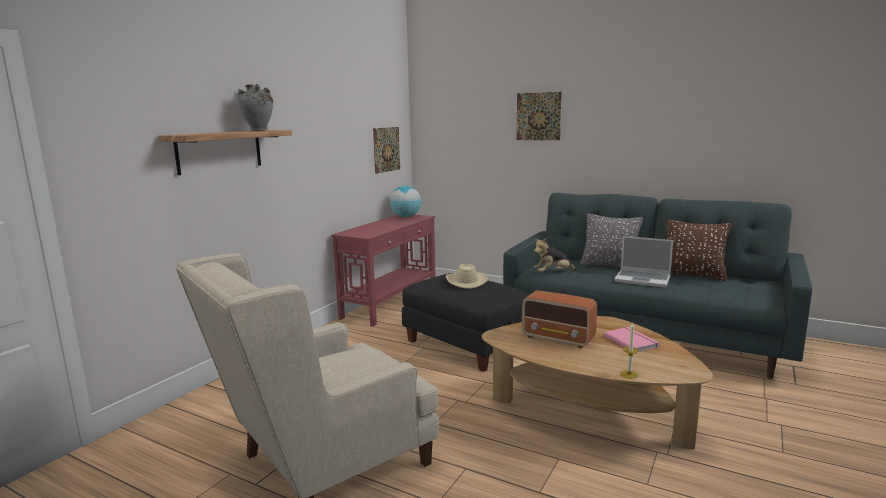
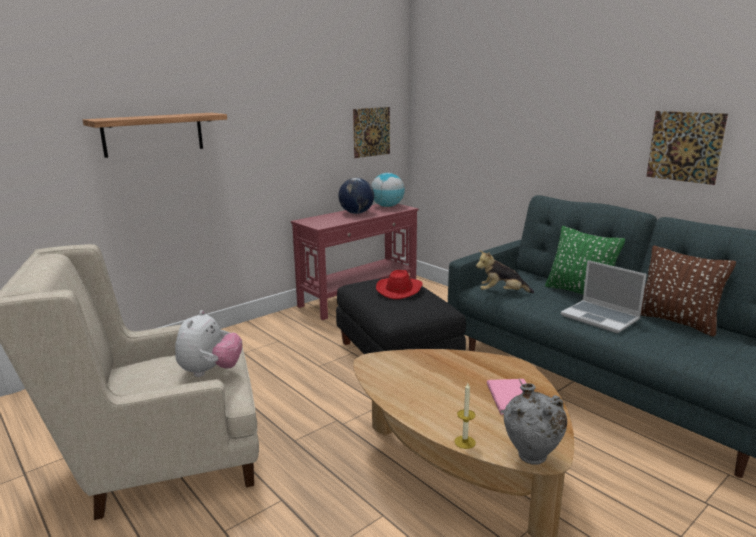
camera: 20 degrees right, 5 degrees up
grey vase [236,84,273,131] -> grey vase moved to [504,383,567,465]
beige hat [446,264,488,289] -> red hat [376,270,422,299]
picture [517,92,562,140] -> picture moved to [646,111,728,185]
radio [522,290,597,348] -> none
grey pillow [580,214,643,267] -> green pillow [545,226,625,295]
none -> plush toy [175,310,242,377]
none -> globe [338,178,374,214]

